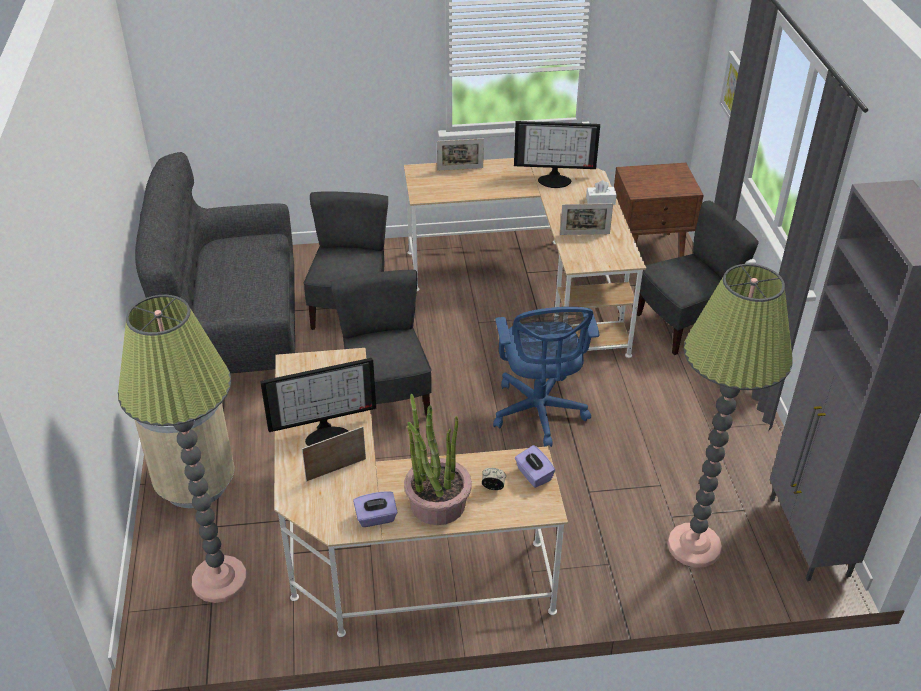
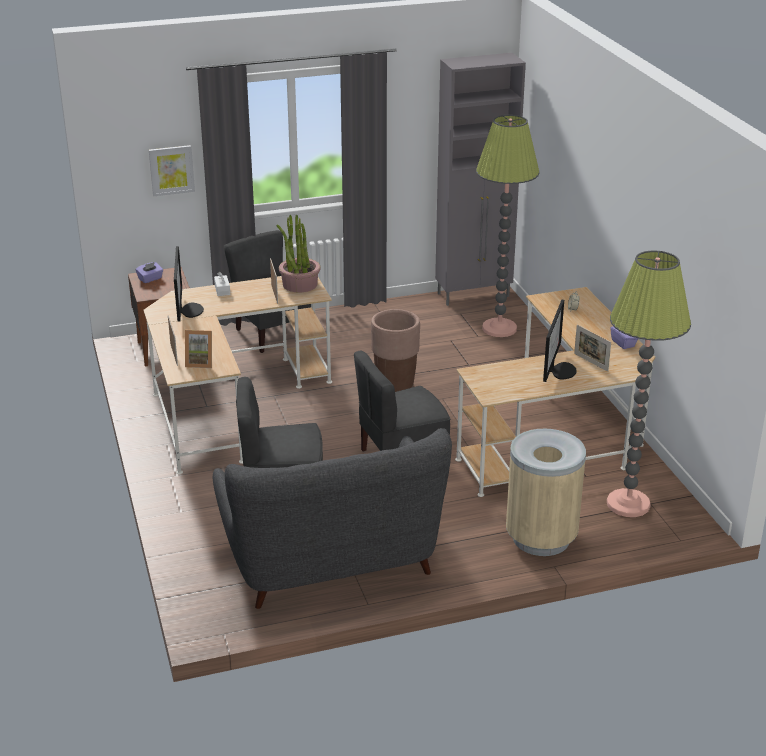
camera: 100 degrees left, 10 degrees down
monitor [260,358,376,446] -> monitor turned 45 degrees clockwise [543,300,577,382]
potted plant [404,394,472,525] -> potted plant moved to [276,214,321,292]
blue office chair [493,307,599,447] -> brown planter [371,309,420,392]
purple tissue box [515,445,555,488] -> purple tissue box moved to [136,262,163,283]
none -> picture frame [185,330,212,368]

